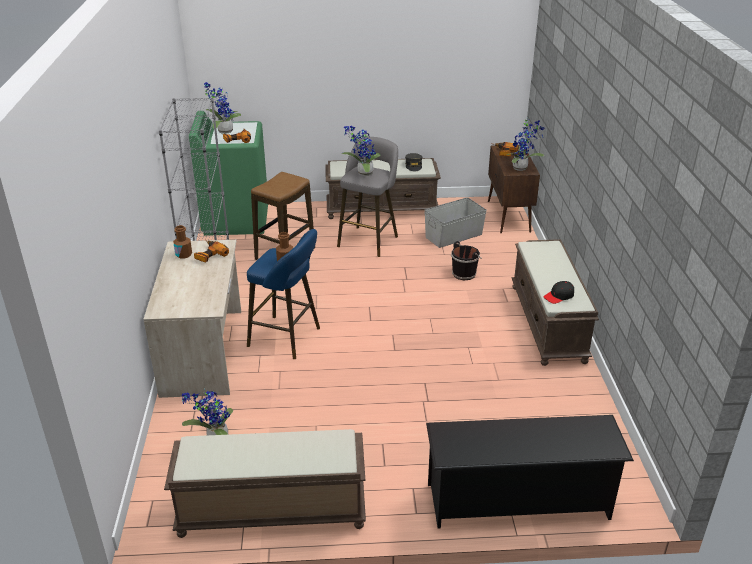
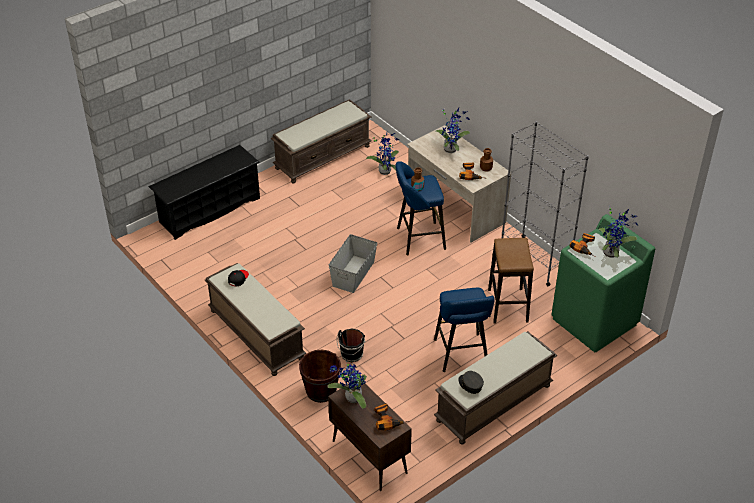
camera: 145 degrees right, 10 degrees up
grey stool [337,137,398,257] -> blue stool [434,288,495,372]
potted plant [342,126,381,176] -> potted plant moved to [436,107,470,153]
grey storage box [424,197,487,248] -> grey storage box moved to [329,234,377,293]
none -> brown bucket [299,350,341,403]

